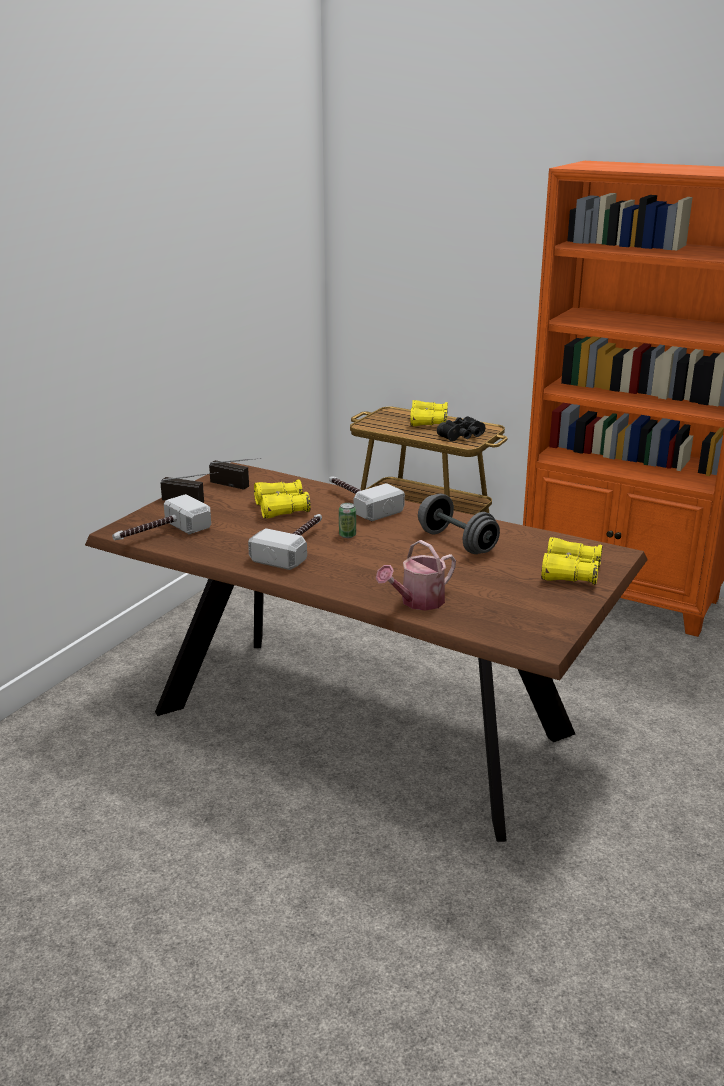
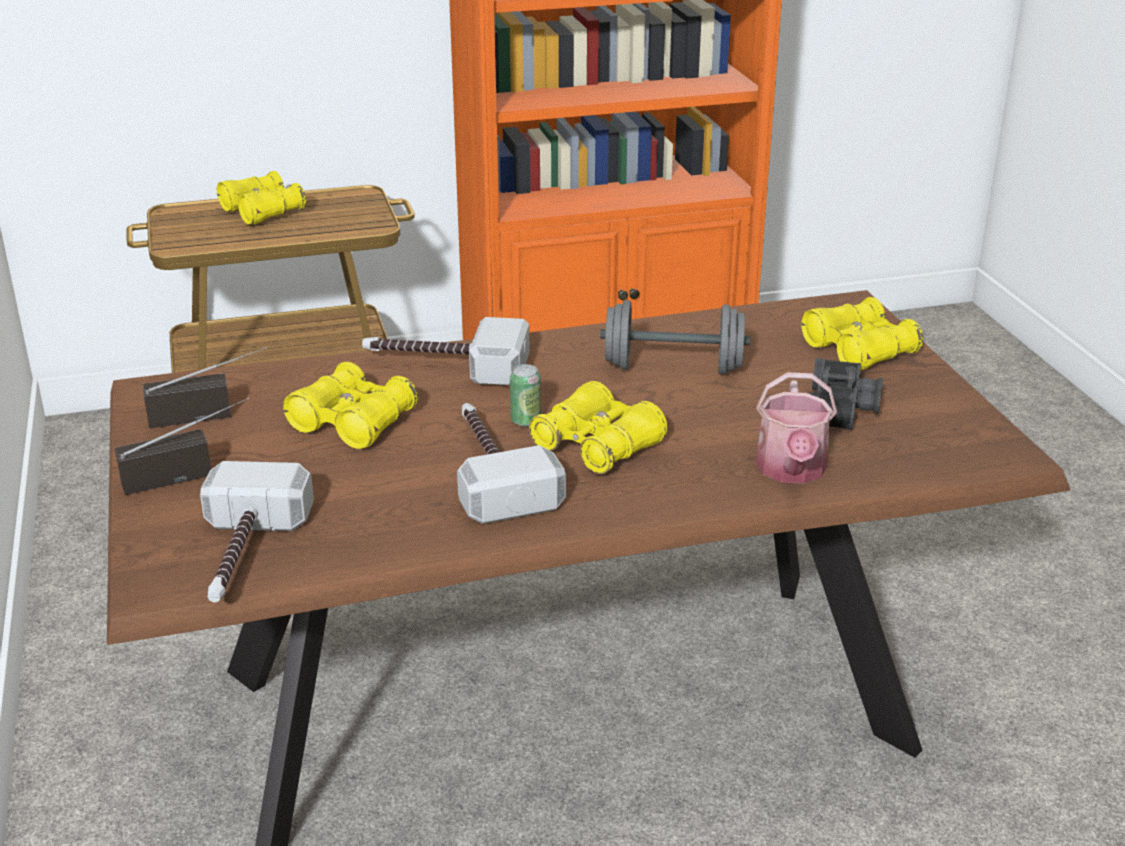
camera: 45 degrees left, 5 degrees up
black binoculars [437,416,485,441] -> black binoculars moved to [809,358,883,430]
none -> yellow binoculars [529,381,667,474]

